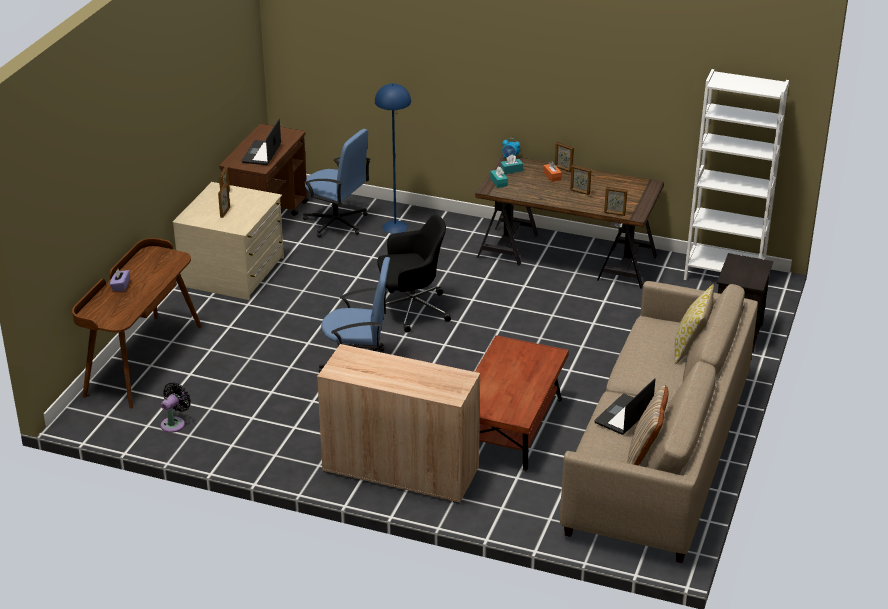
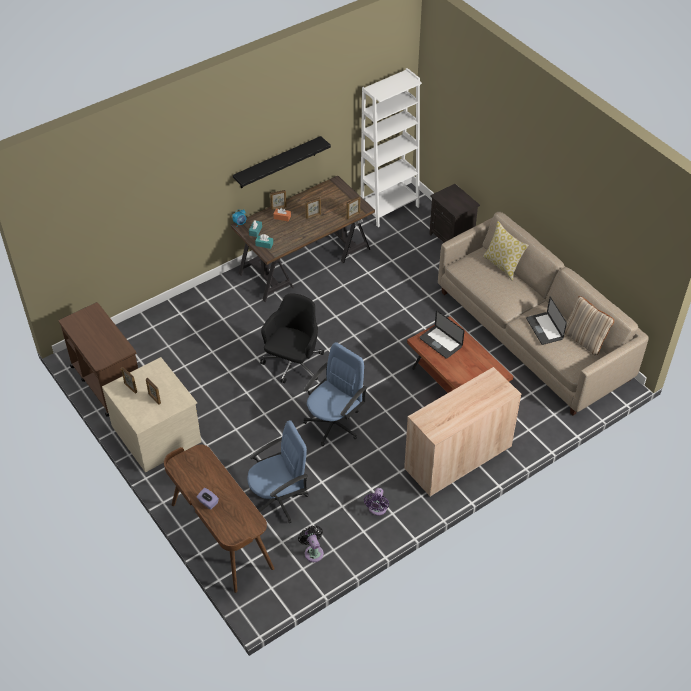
camera: 55 degrees left, 15 degrees up
laptop [242,119,281,165] -> laptop moved to [419,310,464,359]
blue office chair [303,129,370,238] -> blue office chair moved to [247,420,309,524]
blue floor lamp [375,83,411,234] -> none
none -> black shelf [233,136,331,188]
none -> purple fan [364,488,389,516]

